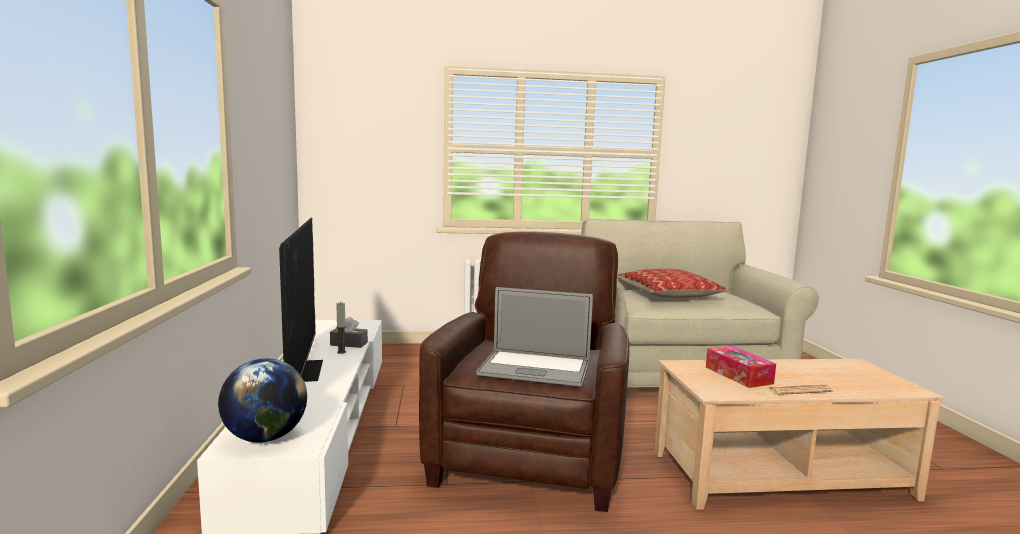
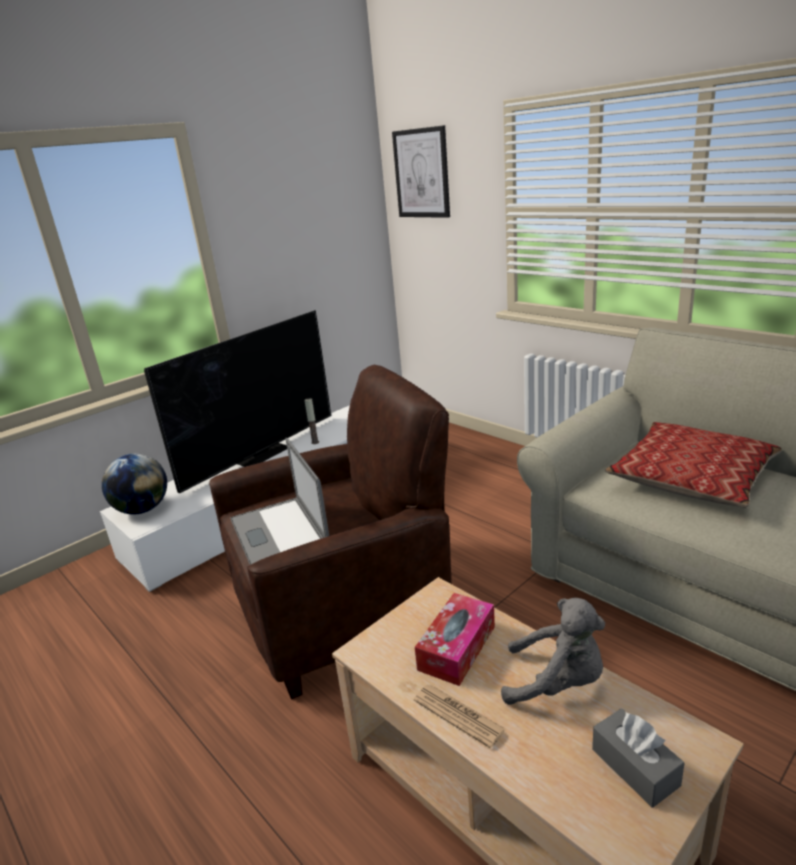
camera: 55 degrees right, 15 degrees up
grey tissue box [330,317,368,348] -> grey tissue box moved to [592,709,685,808]
none -> picture [392,125,450,218]
none -> grey plush toy [501,598,605,705]

